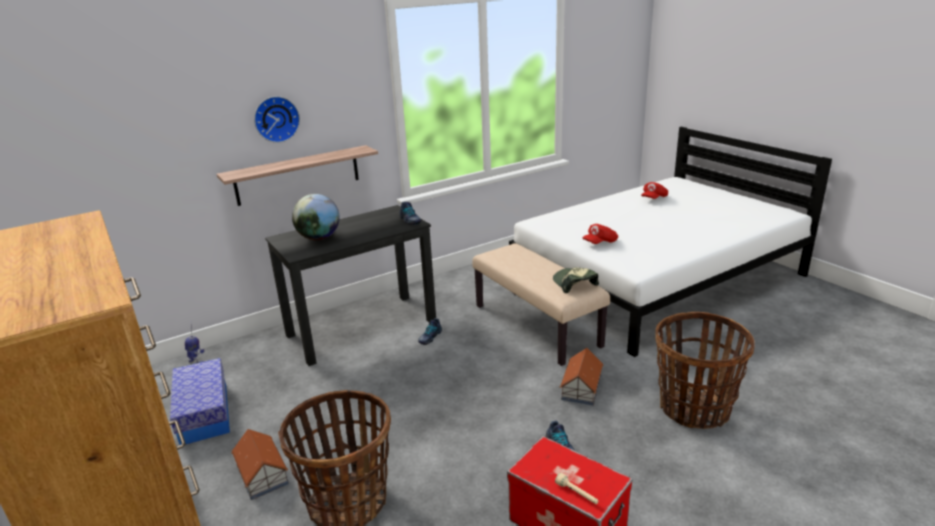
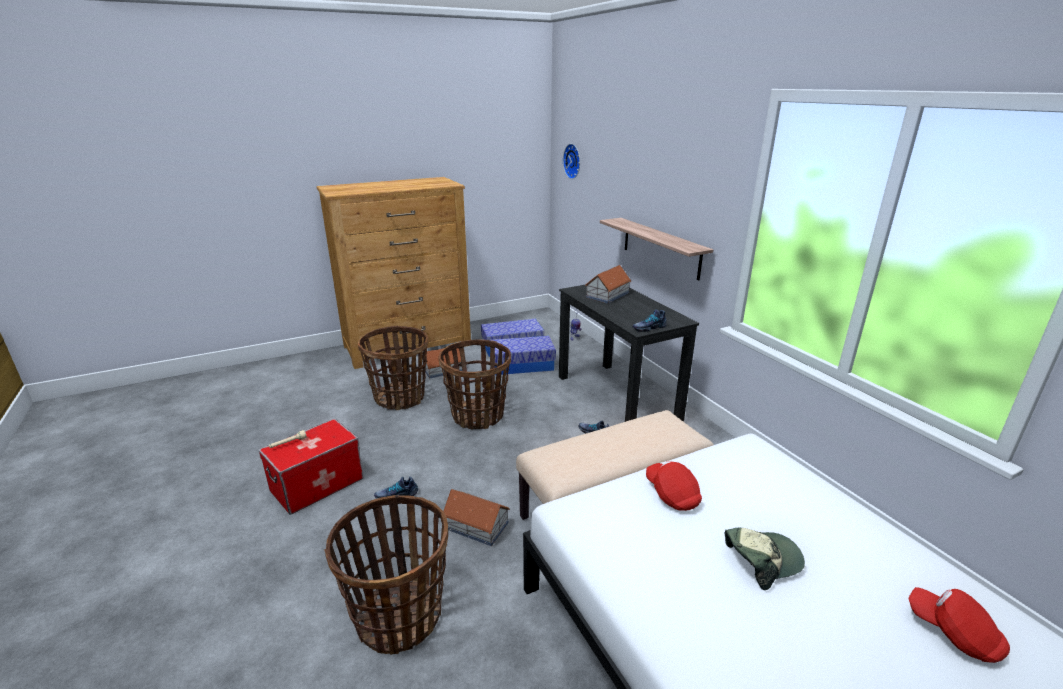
camera: 95 degrees right, 0 degrees up
wall clock [254,96,300,143] -> wall clock moved to [563,144,580,179]
globe [292,194,340,240] -> toy house [585,265,632,304]
cap [553,267,599,293] -> cap moved to [725,528,805,590]
none -> basket [438,339,511,429]
none -> storage box [491,336,556,375]

